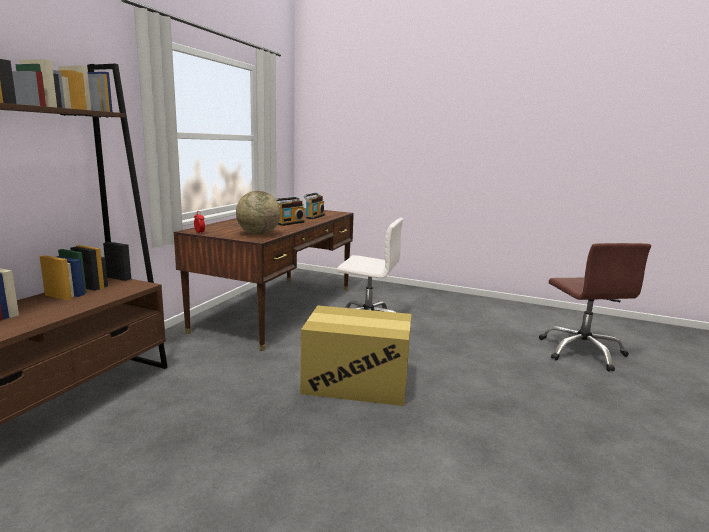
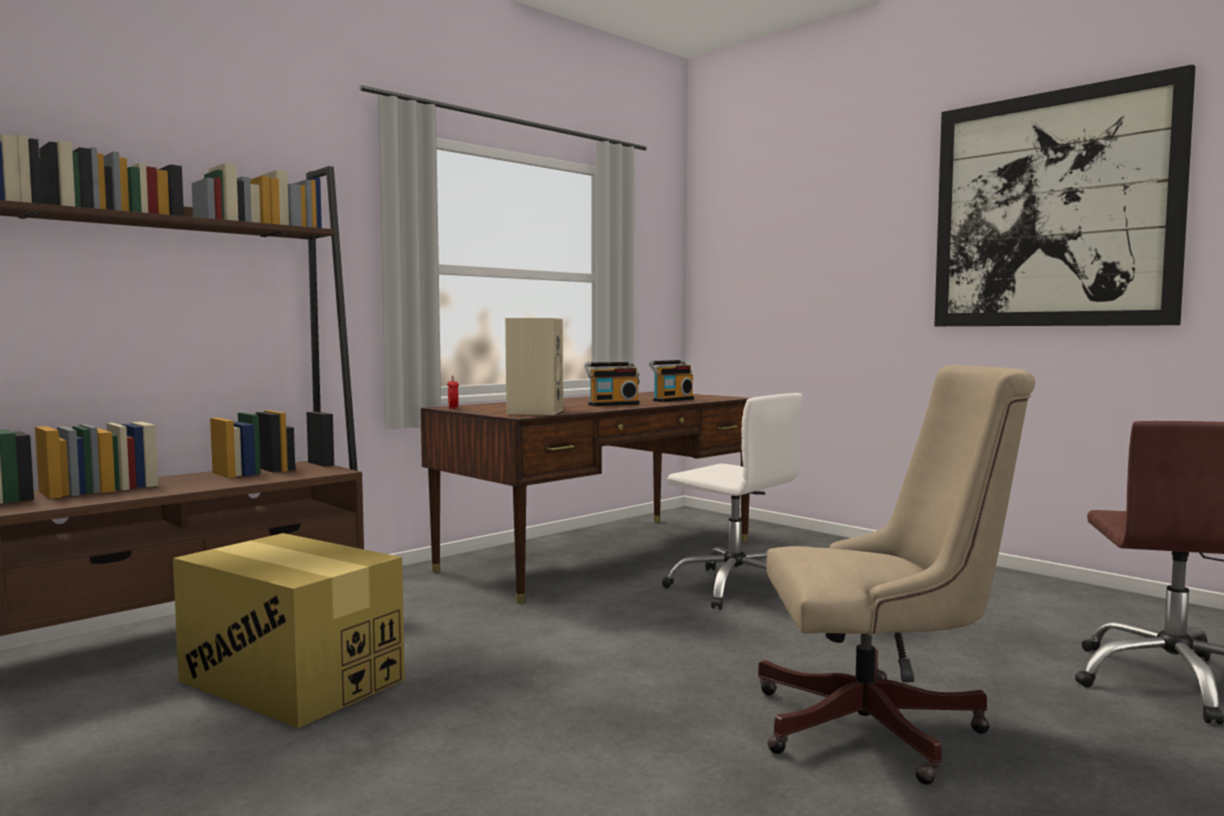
camera: 25 degrees right, 10 degrees down
globe [236,191,281,235] -> beige speaker [505,318,563,415]
cardboard box [300,305,411,406] -> cardboard box moved to [173,533,405,728]
none -> beige office chair [758,365,1035,785]
none -> picture [934,64,1195,326]

